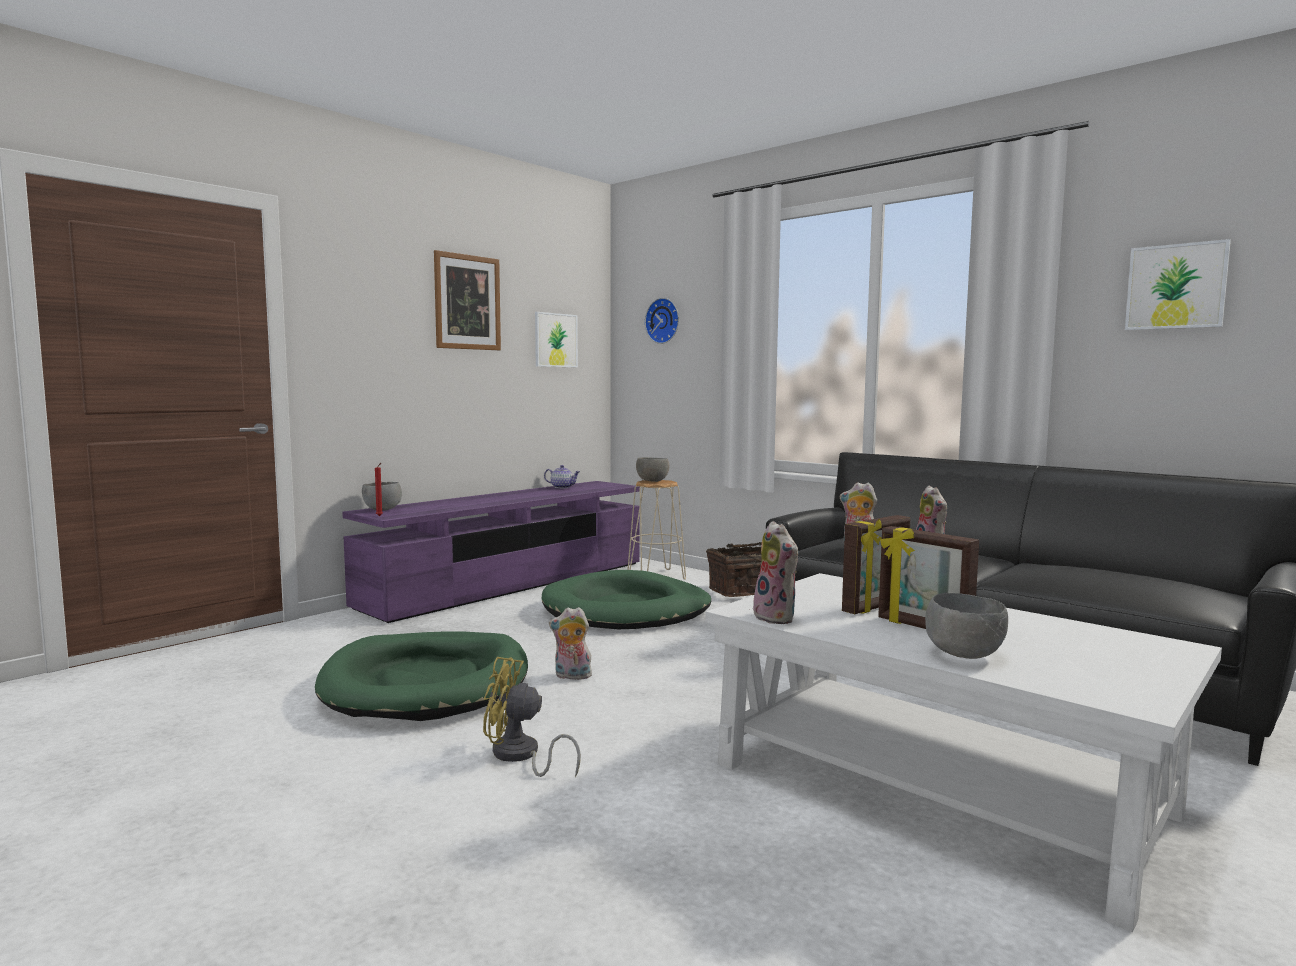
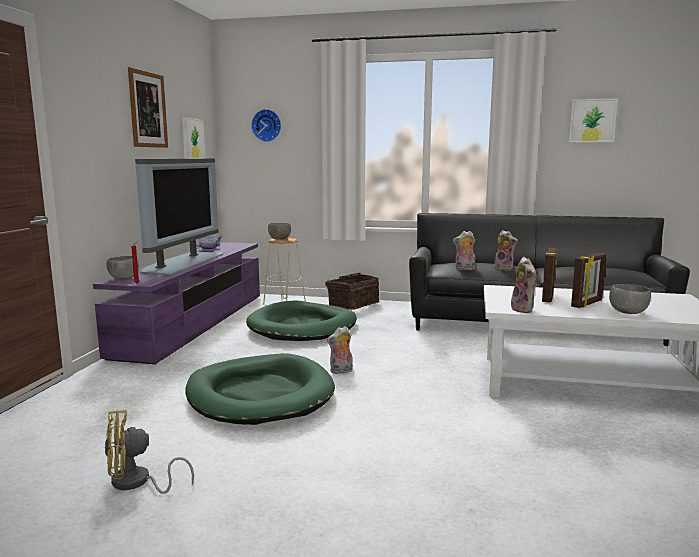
camera: 30 degrees left, 5 degrees up
yellow fan [483,657,581,778] -> yellow fan moved to [105,410,194,494]
plush toy [753,521,798,624] -> plush toy turned 45 degrees clockwise [511,257,537,313]
picture frame [878,526,979,629] -> picture frame turned 60 degrees counterclockwise [571,253,606,308]
none -> television [135,159,224,275]

